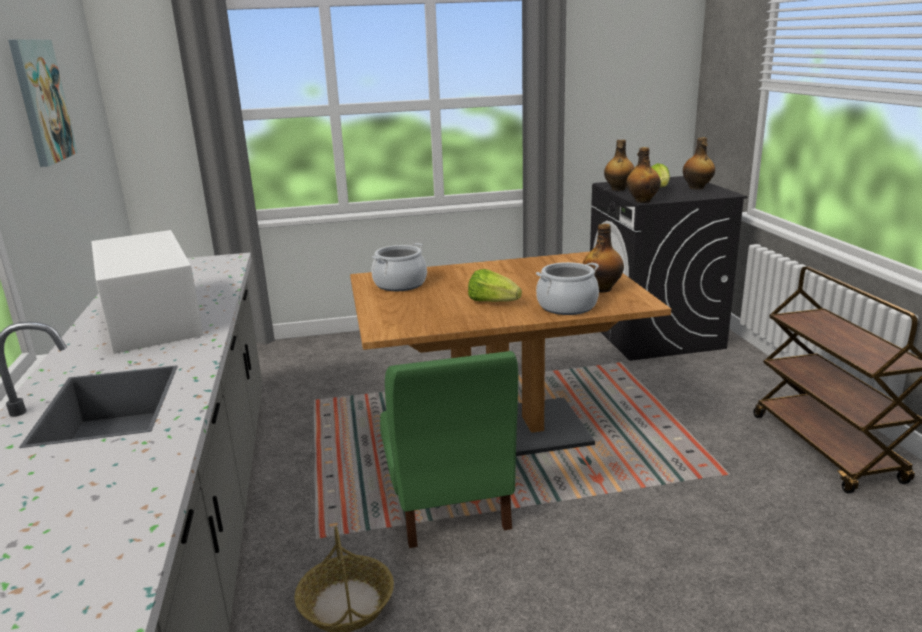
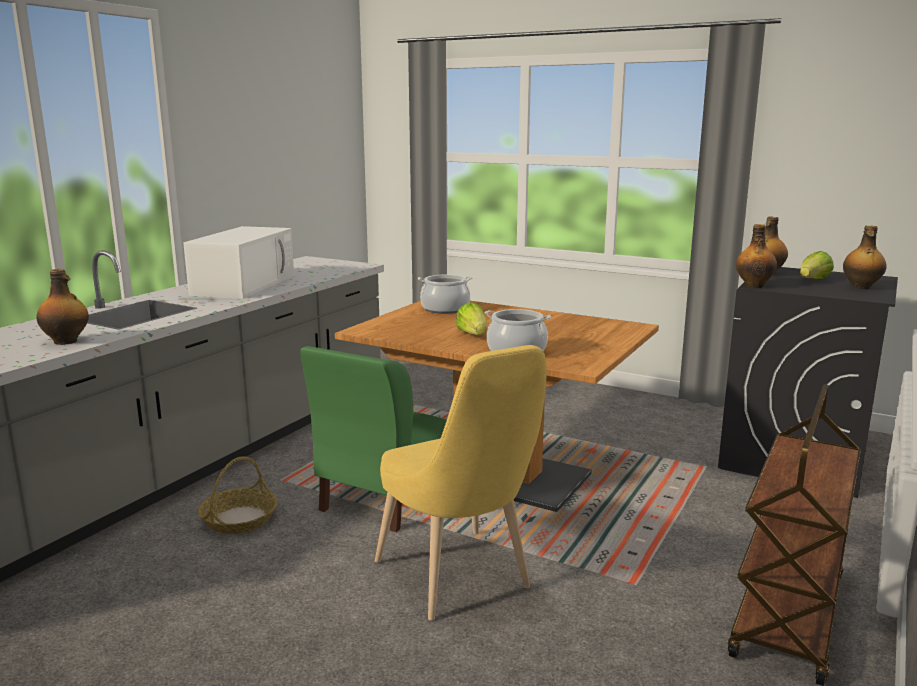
camera: 40 degrees right, 5 degrees down
picture [8,39,78,167] -> none
bottle [583,224,624,292] -> bottle moved to [36,269,89,345]
none -> yellow chair [375,345,547,620]

